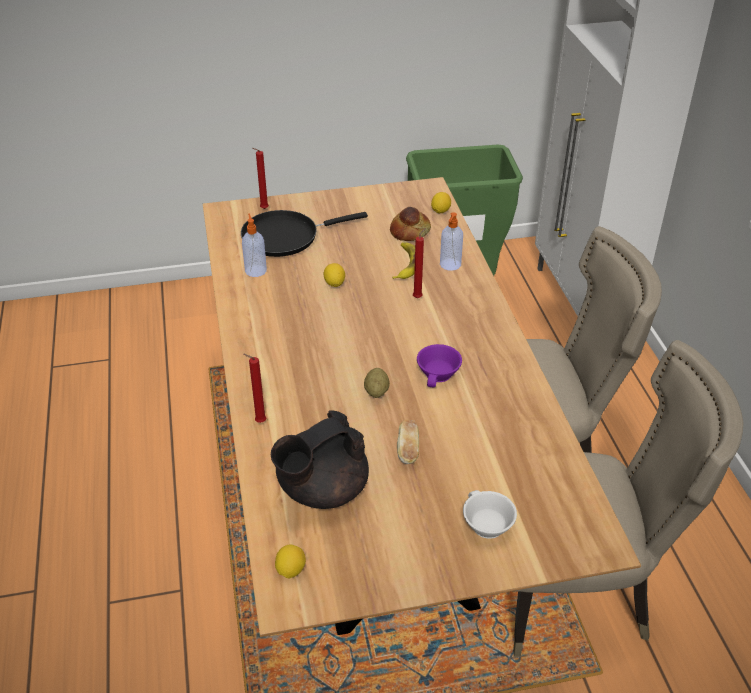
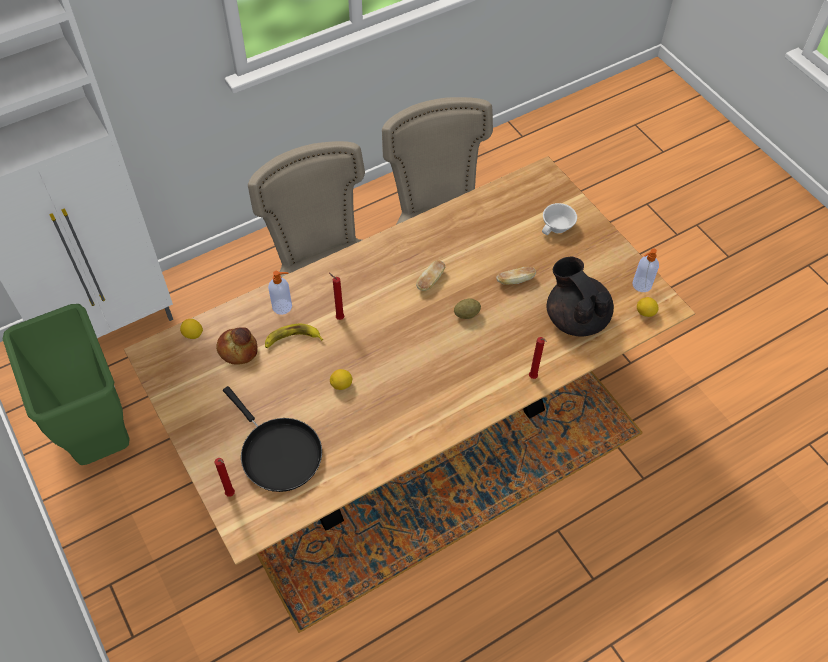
camera: 110 degrees left, 15 degrees up
soap dispenser [242,213,267,277] -> soap dispenser moved to [632,248,659,292]
black teapot [271,410,369,509] -> black teapot turned 150 degrees counterclockwise [547,257,614,337]
purple cup [417,344,462,388] -> bread [416,260,445,291]

